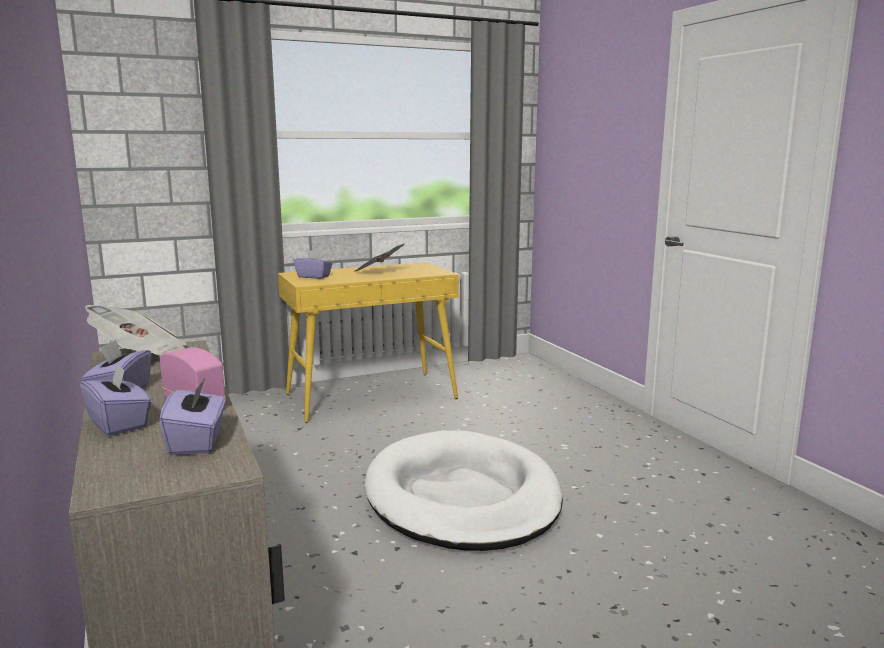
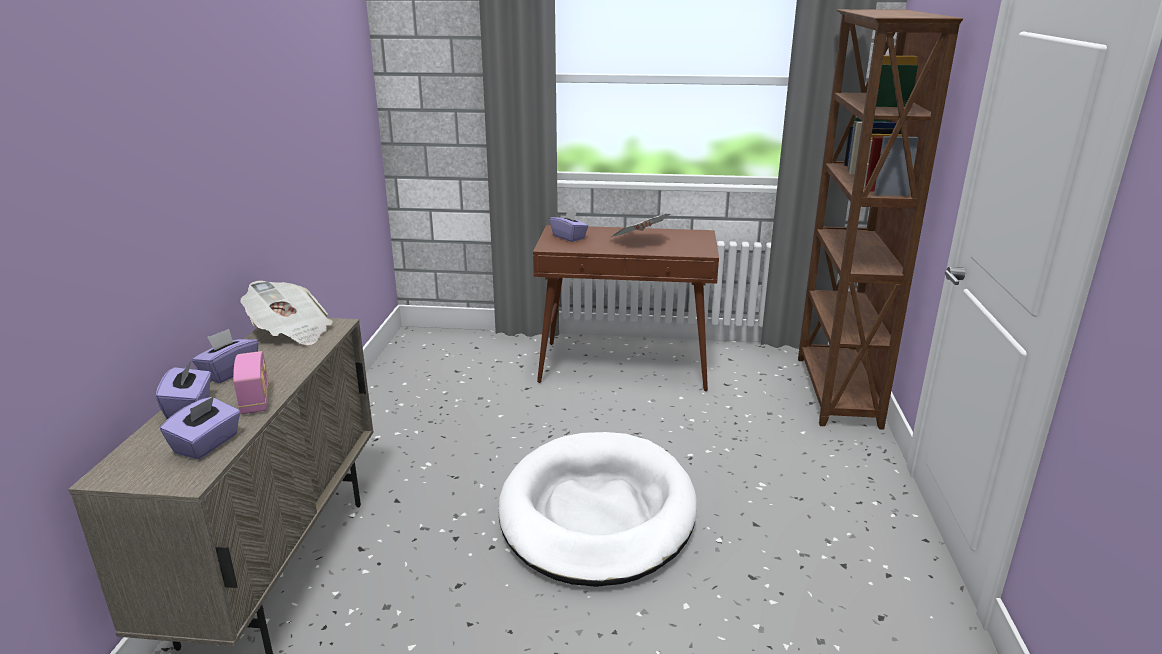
camera: 30 degrees right, 10 degrees up
yellow console table [278,262,459,423] -> brown console table [533,225,719,391]
none -> brown bookcase [798,9,963,430]

